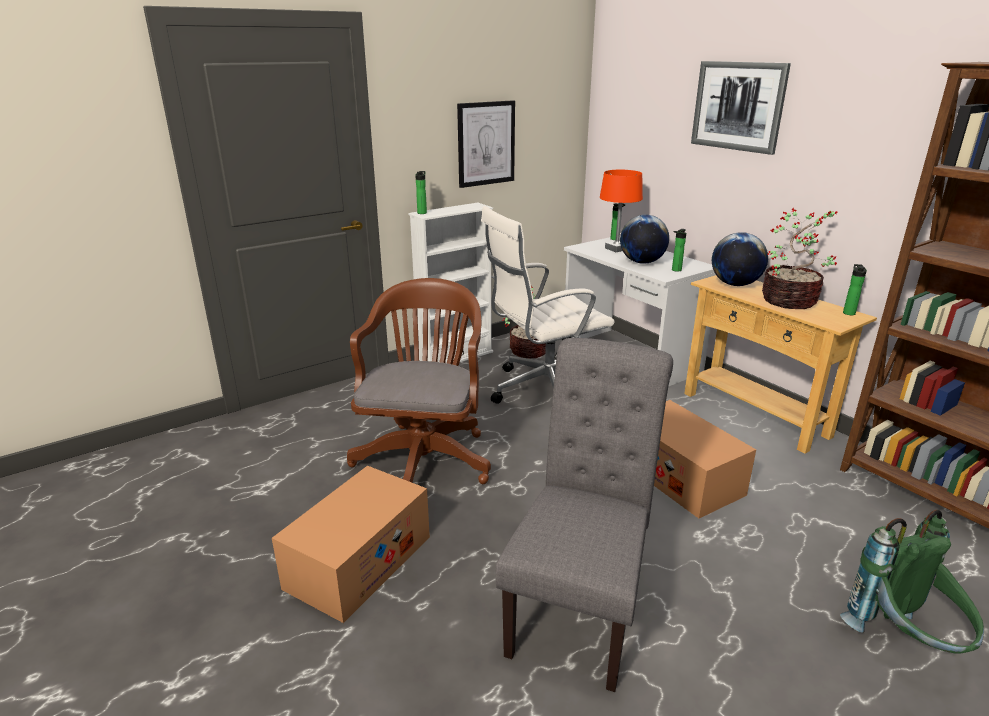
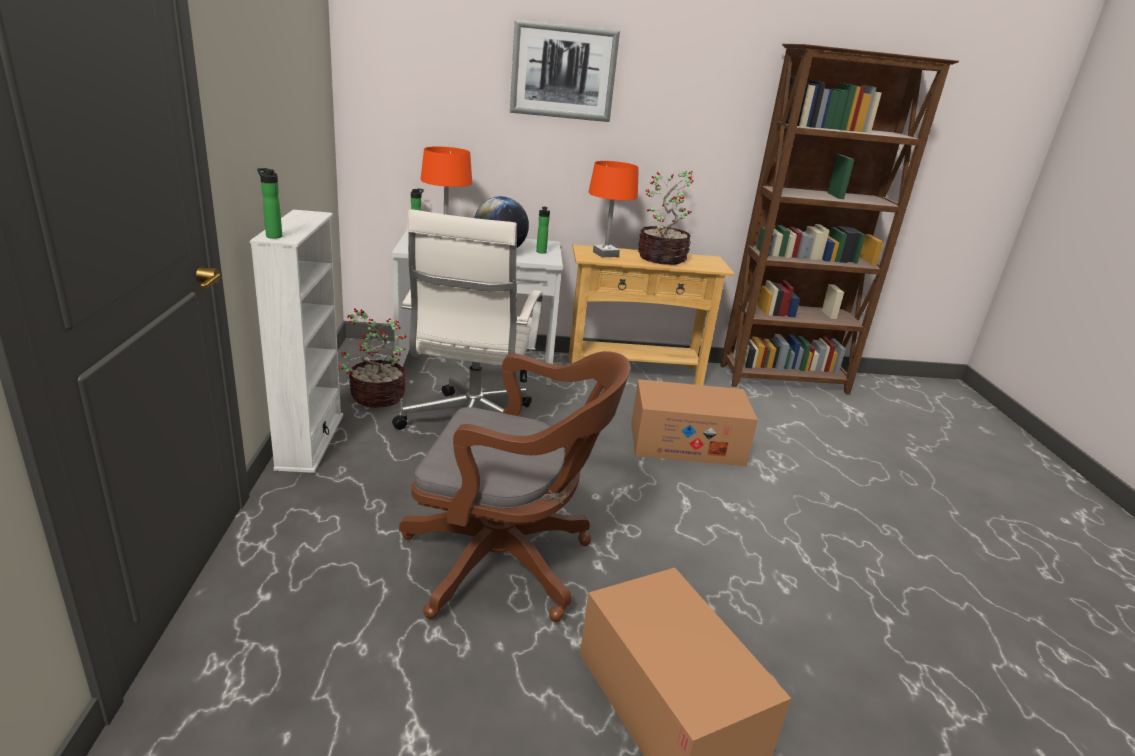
camera: 60 degrees left, 0 degrees up
brown office chair [347,278,491,484] -> brown office chair turned 150 degrees clockwise [399,351,631,622]
picture [457,100,515,188] -> none
grey chair [496,338,673,692] -> none
globe [712,232,768,286] -> orange table lamp [589,161,639,257]
green backpack [840,510,984,654] -> none
bottle [843,264,867,315] -> none

